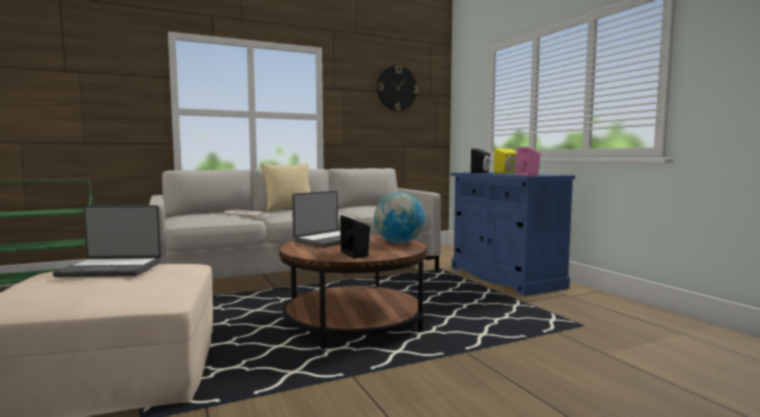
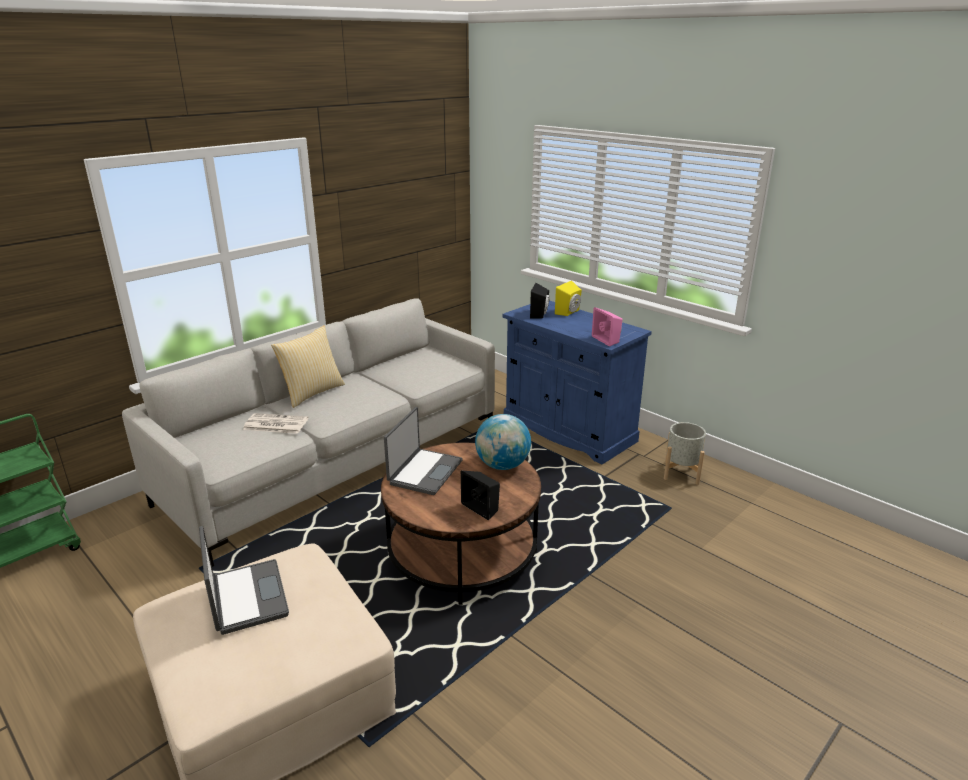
camera: 20 degrees left, 20 degrees up
laptop [53,205,162,277] -> laptop turned 90 degrees counterclockwise [199,526,289,635]
wall clock [377,65,418,111] -> none
none -> grey planter [664,422,706,485]

